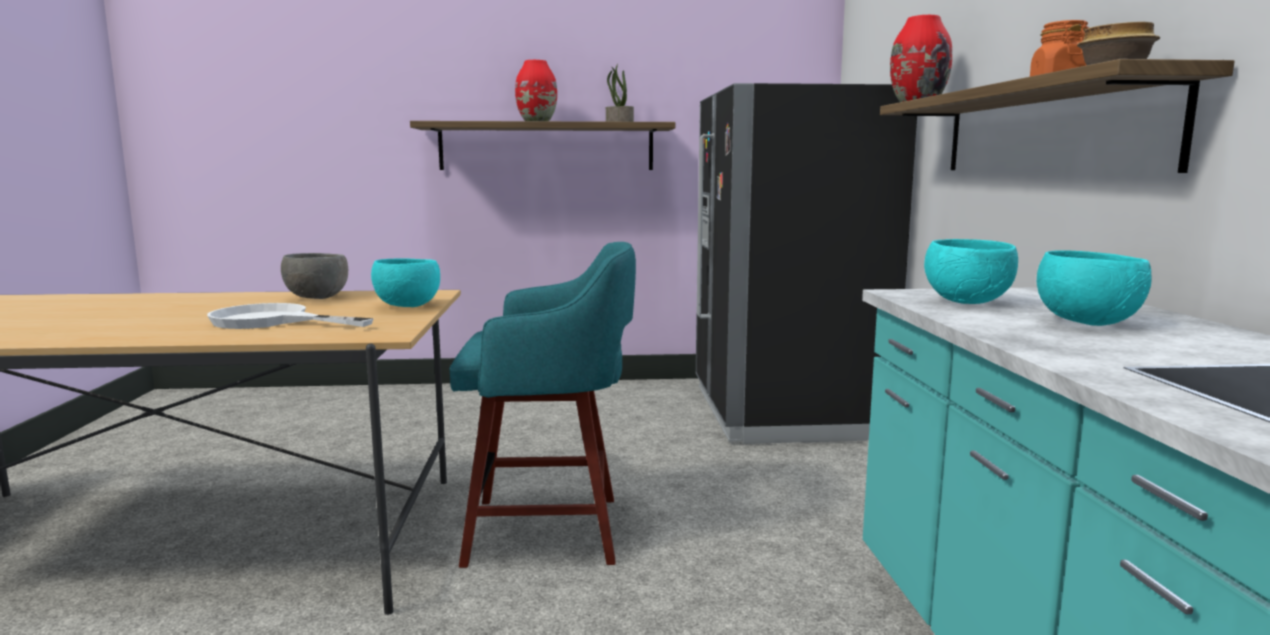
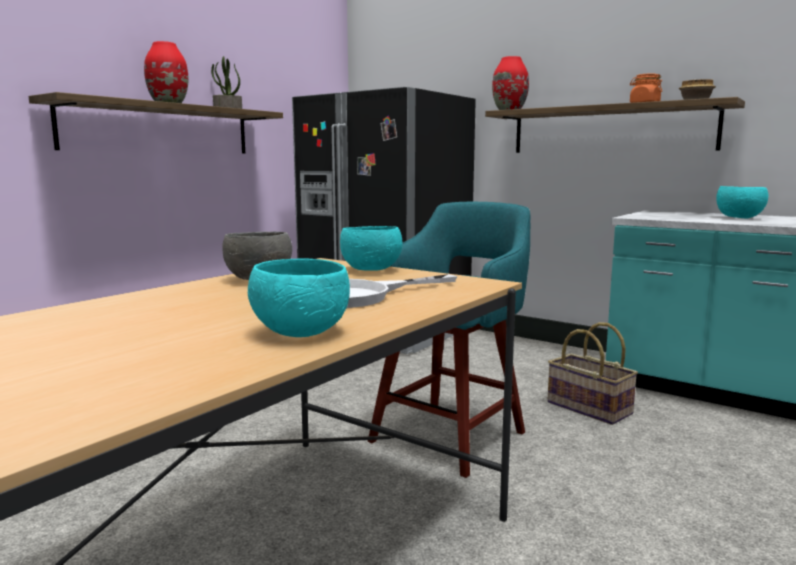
camera: 50 degrees left, 0 degrees up
turquoise bowl [924,239,1018,304] -> turquoise bowl moved to [248,258,350,337]
none -> basket [547,322,638,425]

